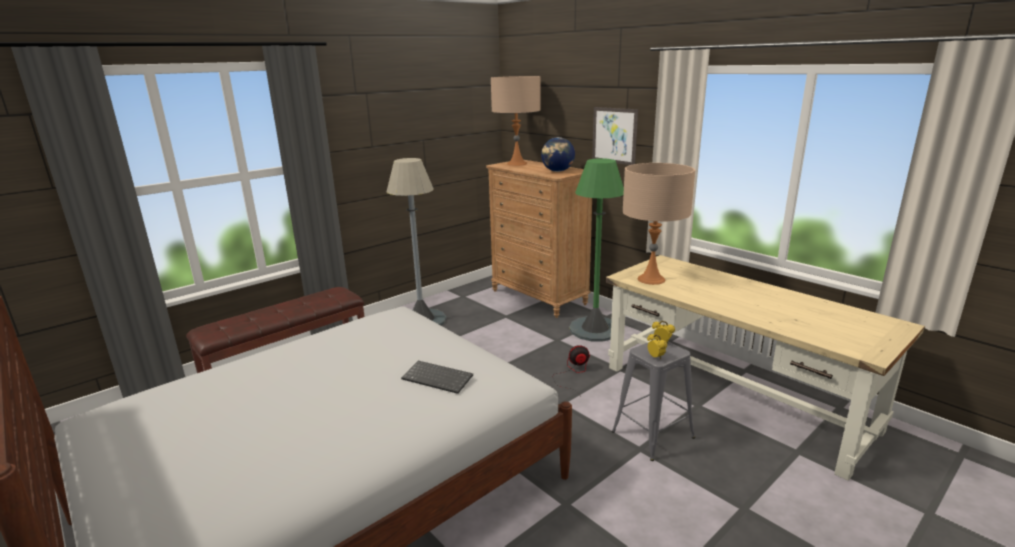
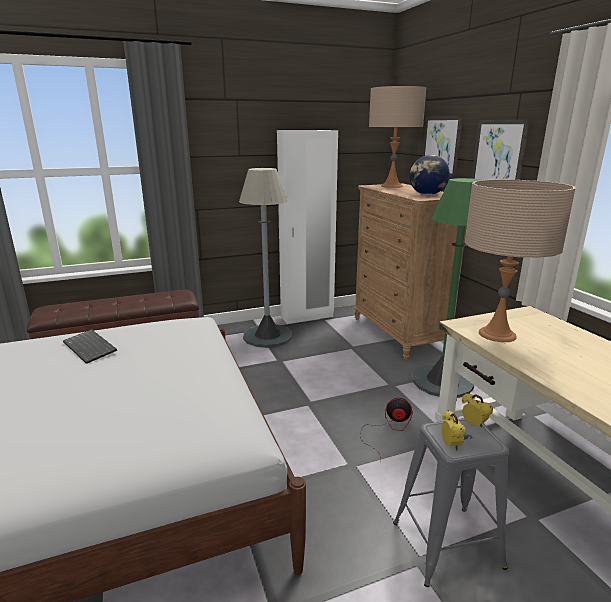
camera: 20 degrees right, 0 degrees up
keyboard [401,361,473,394] -> keyboard moved to [63,329,117,364]
none -> white wardrobe [277,130,338,324]
none -> picture [423,116,462,177]

